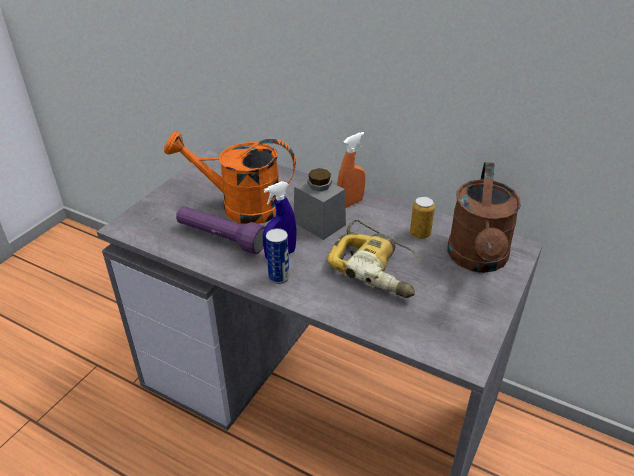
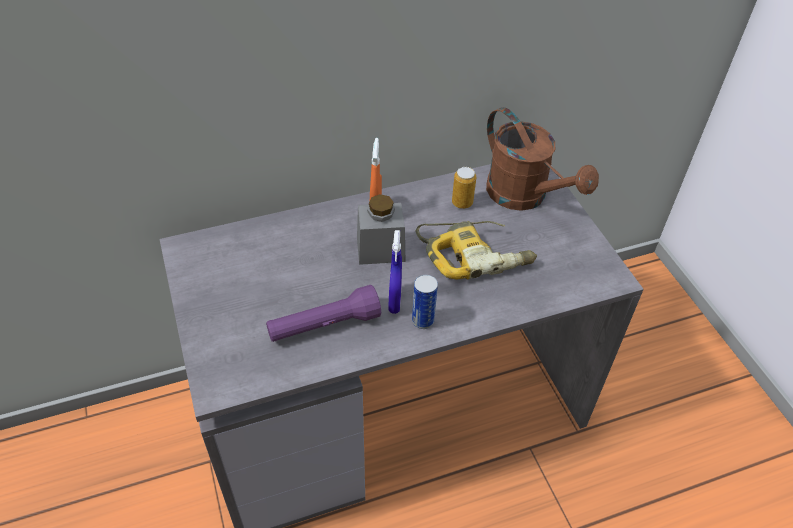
camera: 50 degrees left, 10 degrees up
orange watering can [164,131,296,224] -> none

